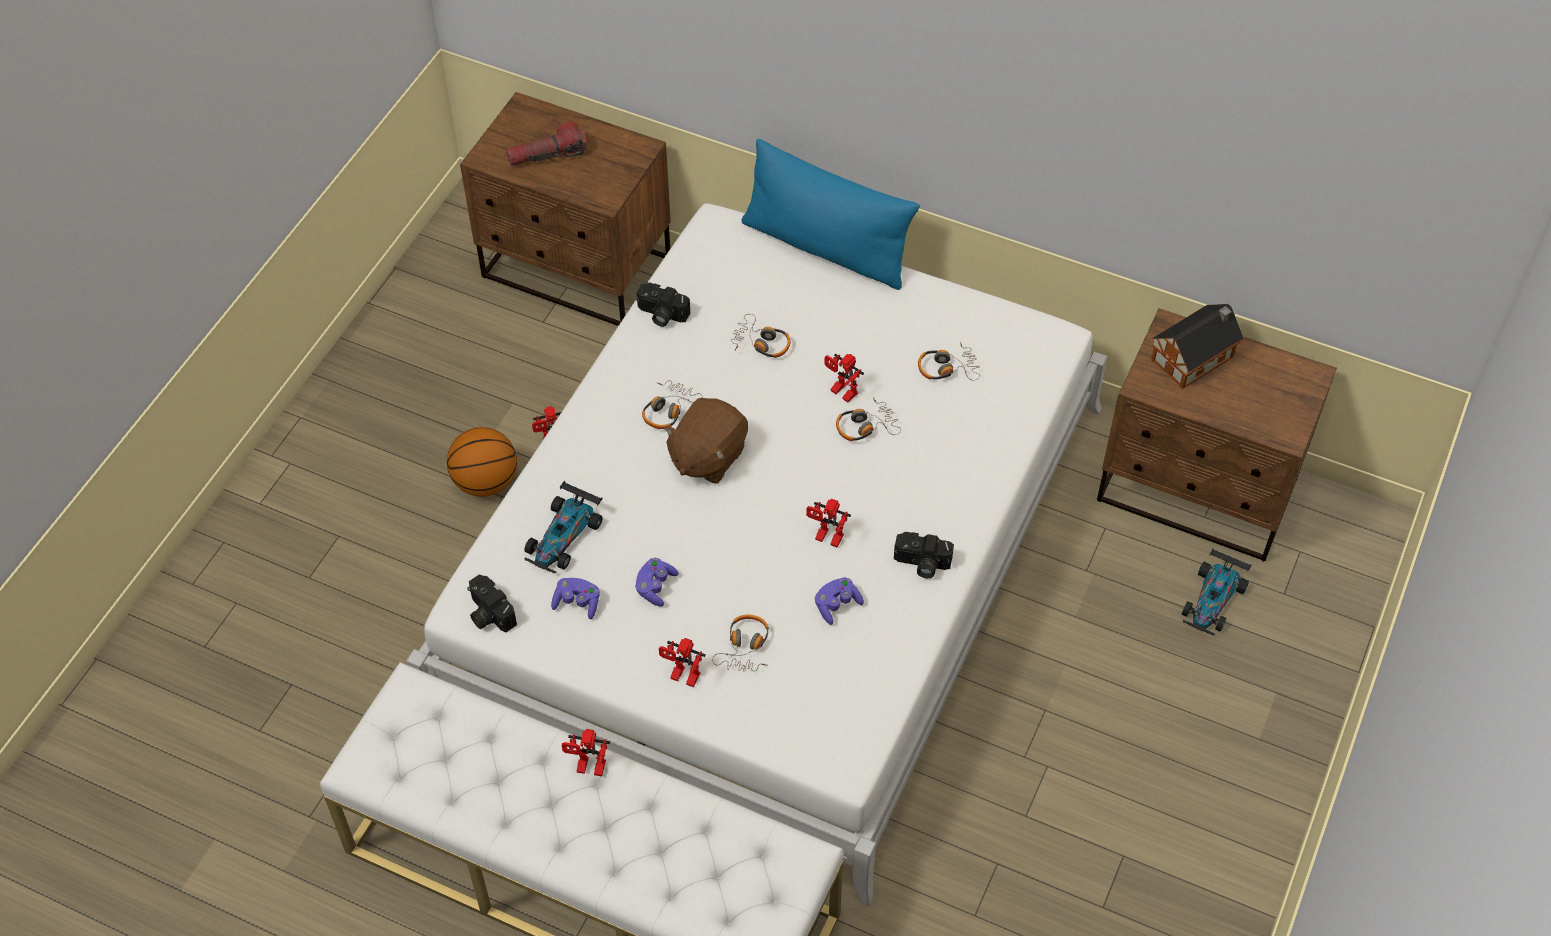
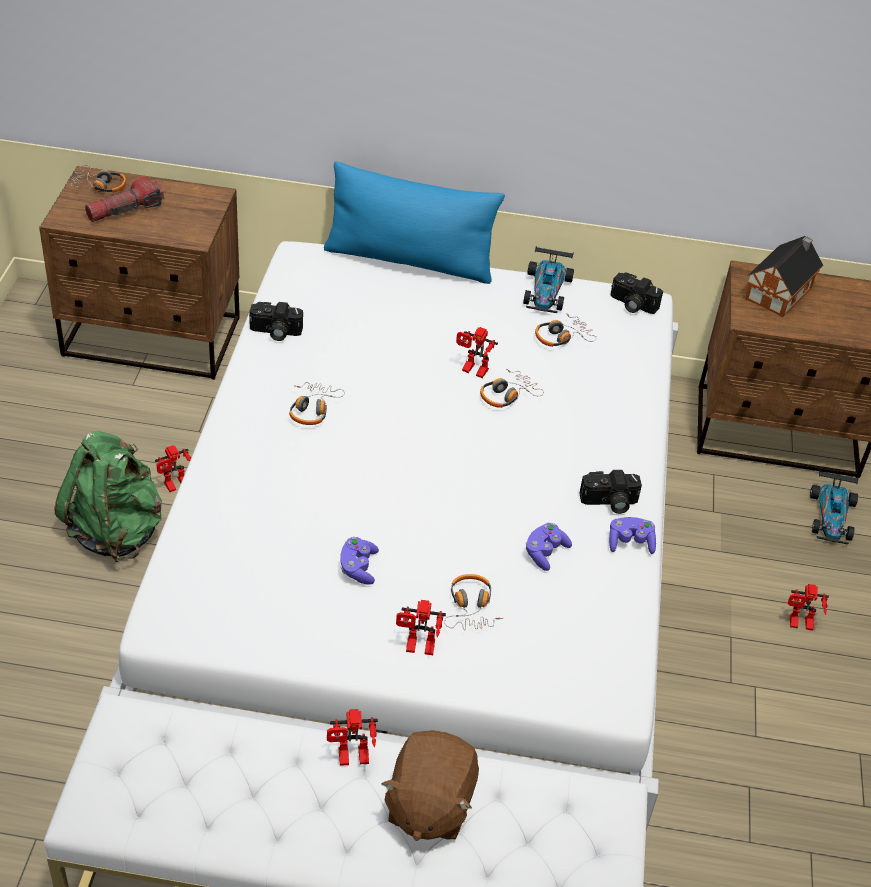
camera: 20 degrees left, 10 degrees down
basketball [447,427,517,497] -> green backpack [55,431,162,562]
camera [467,574,517,632] -> camera moved to [611,272,663,314]
toy car [524,481,603,573] -> toy car moved to [523,246,574,313]
purple game controller [551,578,600,619] -> purple game controller moved to [609,517,656,554]
brown plush toy [663,398,748,484] -> brown plush toy moved to [381,730,479,841]
headphones [731,314,791,358] -> headphones moved to [71,165,126,193]
toy robot [806,499,851,548] -> toy robot moved to [788,584,829,631]

